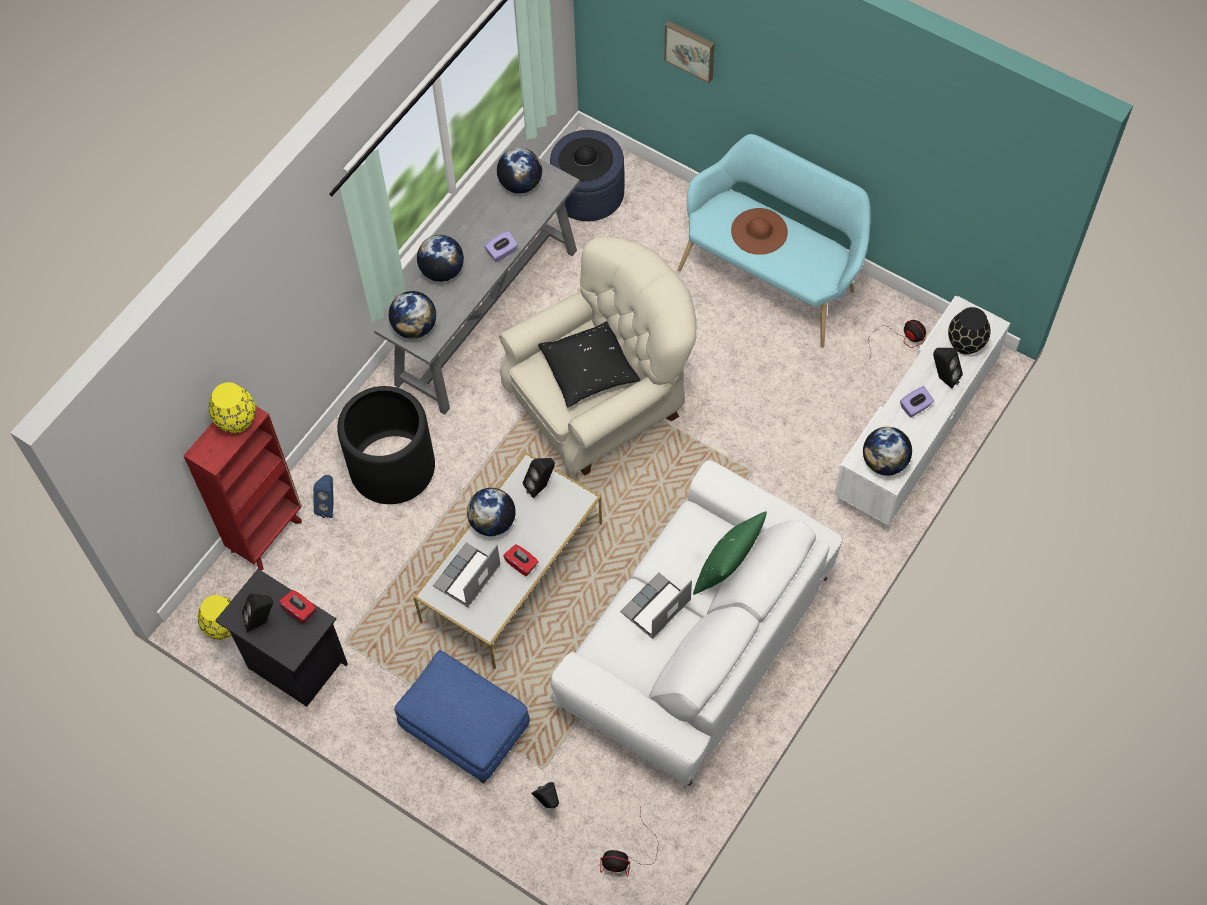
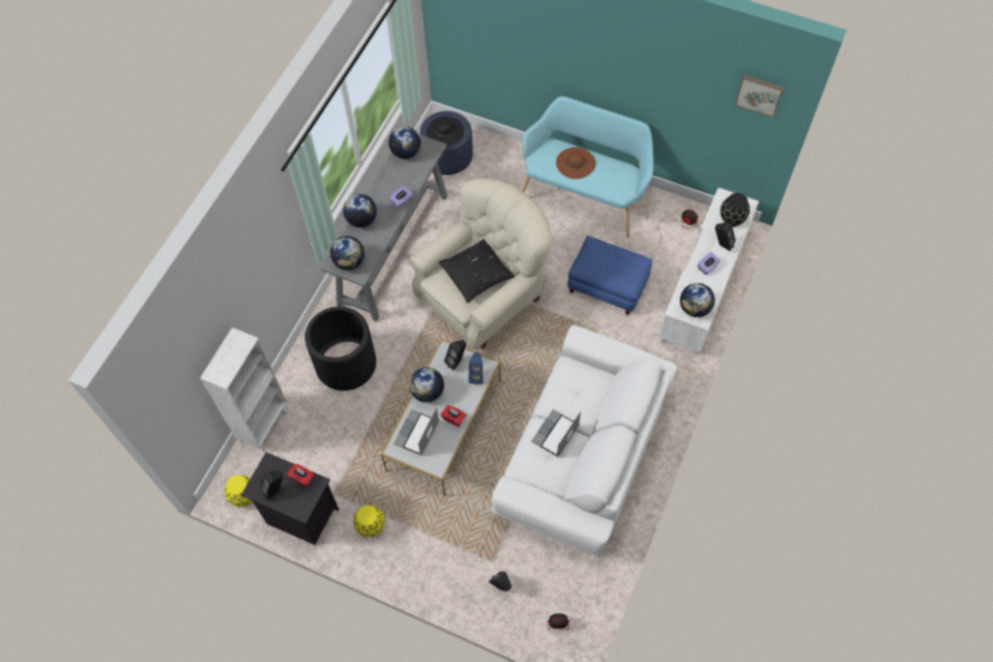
camera: 10 degrees left, 0 degrees up
red bookcase [183,406,302,570] -> white bookcase [200,328,288,452]
yellow vase [209,382,255,433] -> yellow vase moved to [353,505,385,537]
blue speaker [313,475,334,518] -> blue speaker moved to [469,352,483,385]
blue ottoman [394,650,530,783] -> blue ottoman moved to [567,236,653,315]
picture [664,21,715,83] -> picture moved to [735,75,784,118]
green pillow [693,511,767,595] -> none

